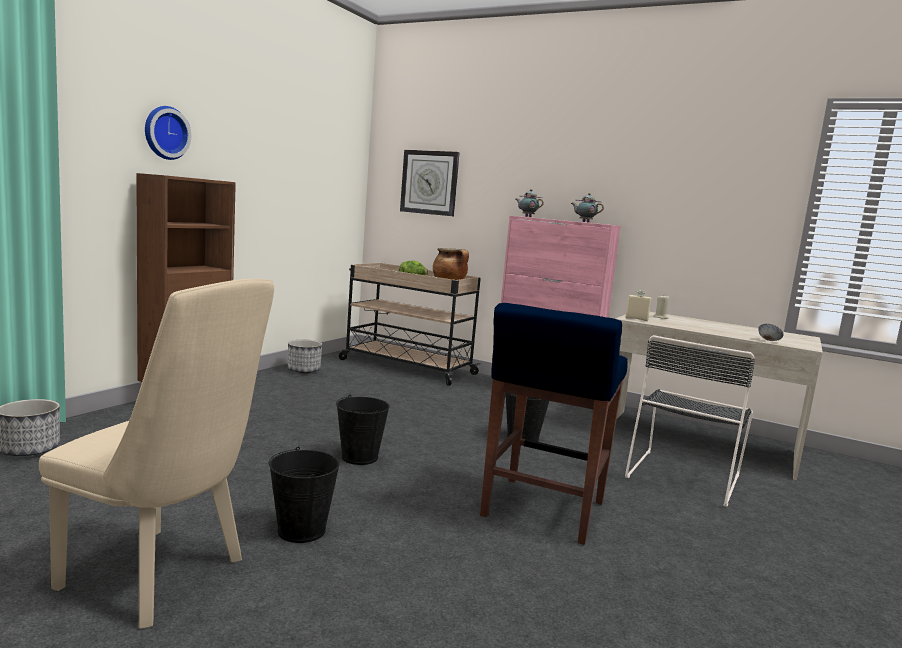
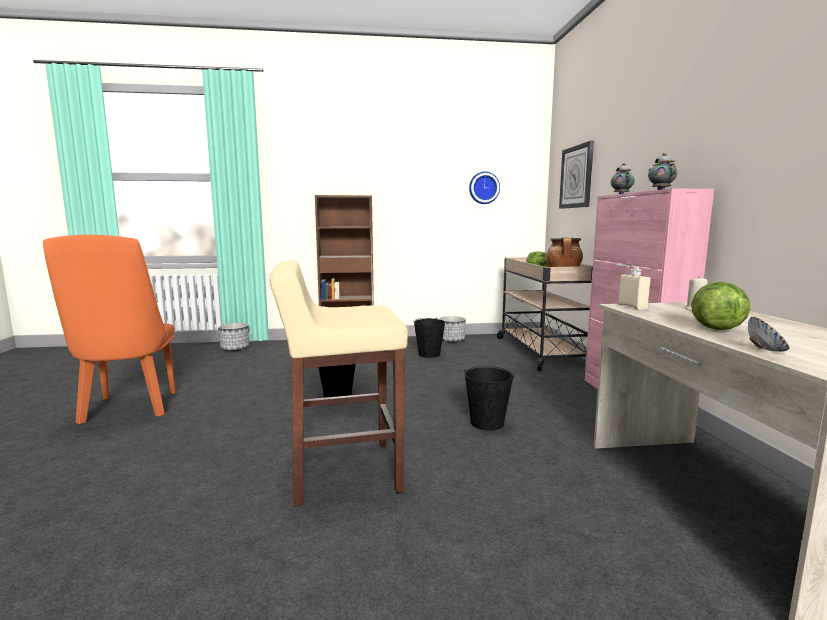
camera: 55 degrees right, 0 degrees up
beige chair [39,279,274,629] -> orange chair [43,235,176,424]
wall clock [145,106,191,160] -> wall clock moved to [469,171,500,204]
black bucket [269,447,340,543] -> black bucket moved to [413,317,445,358]
blue stool [480,303,628,545] -> beige stool [269,260,408,506]
black chair [625,335,755,507] -> none
none -> lettuce [691,282,750,330]

